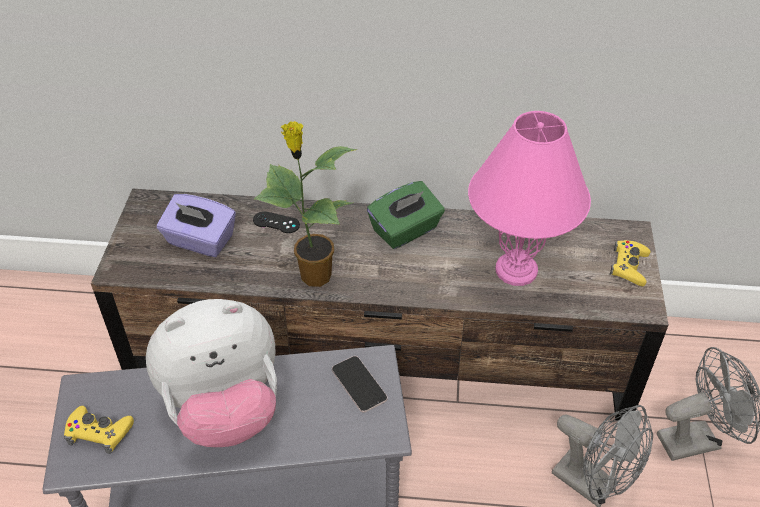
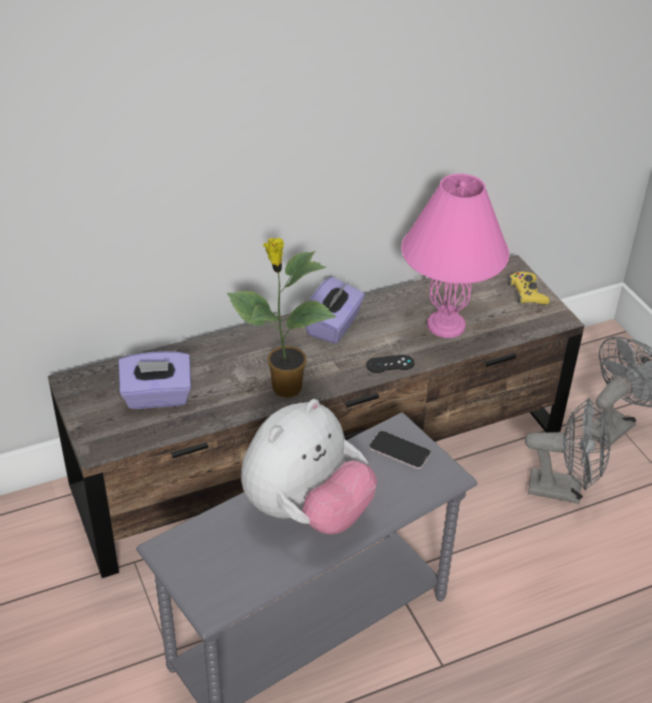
camera: 30 degrees left, 5 degrees down
yellow game controller [64,406,134,454] -> none
black game controller [253,211,300,233] -> black game controller moved to [366,355,415,373]
green tissue box [367,181,445,249] -> purple tissue box [305,276,365,344]

